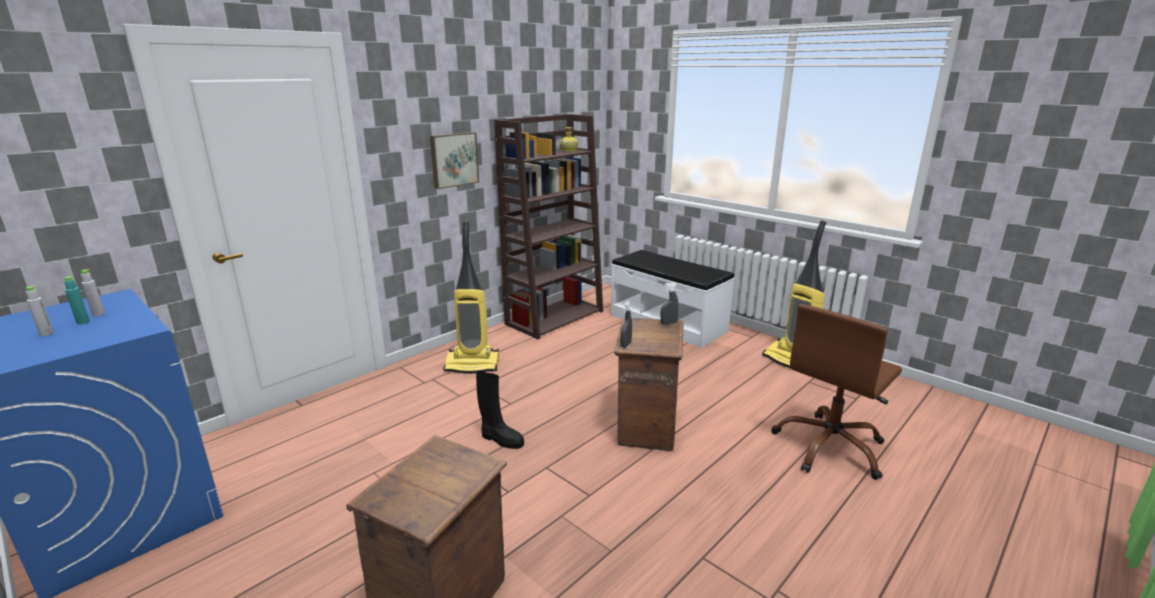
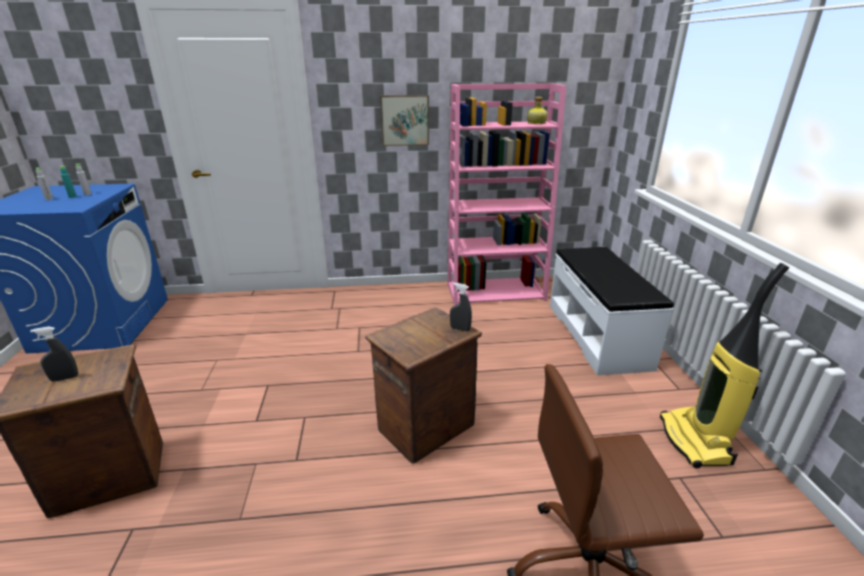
camera: 40 degrees right, 5 degrees up
vacuum cleaner [443,222,499,374] -> none
black boot [476,371,524,449] -> none
brown bookcase [494,114,603,339] -> pink bookcase [448,83,566,306]
grey spray bottle [621,301,632,348] -> grey spray bottle moved to [30,327,78,382]

